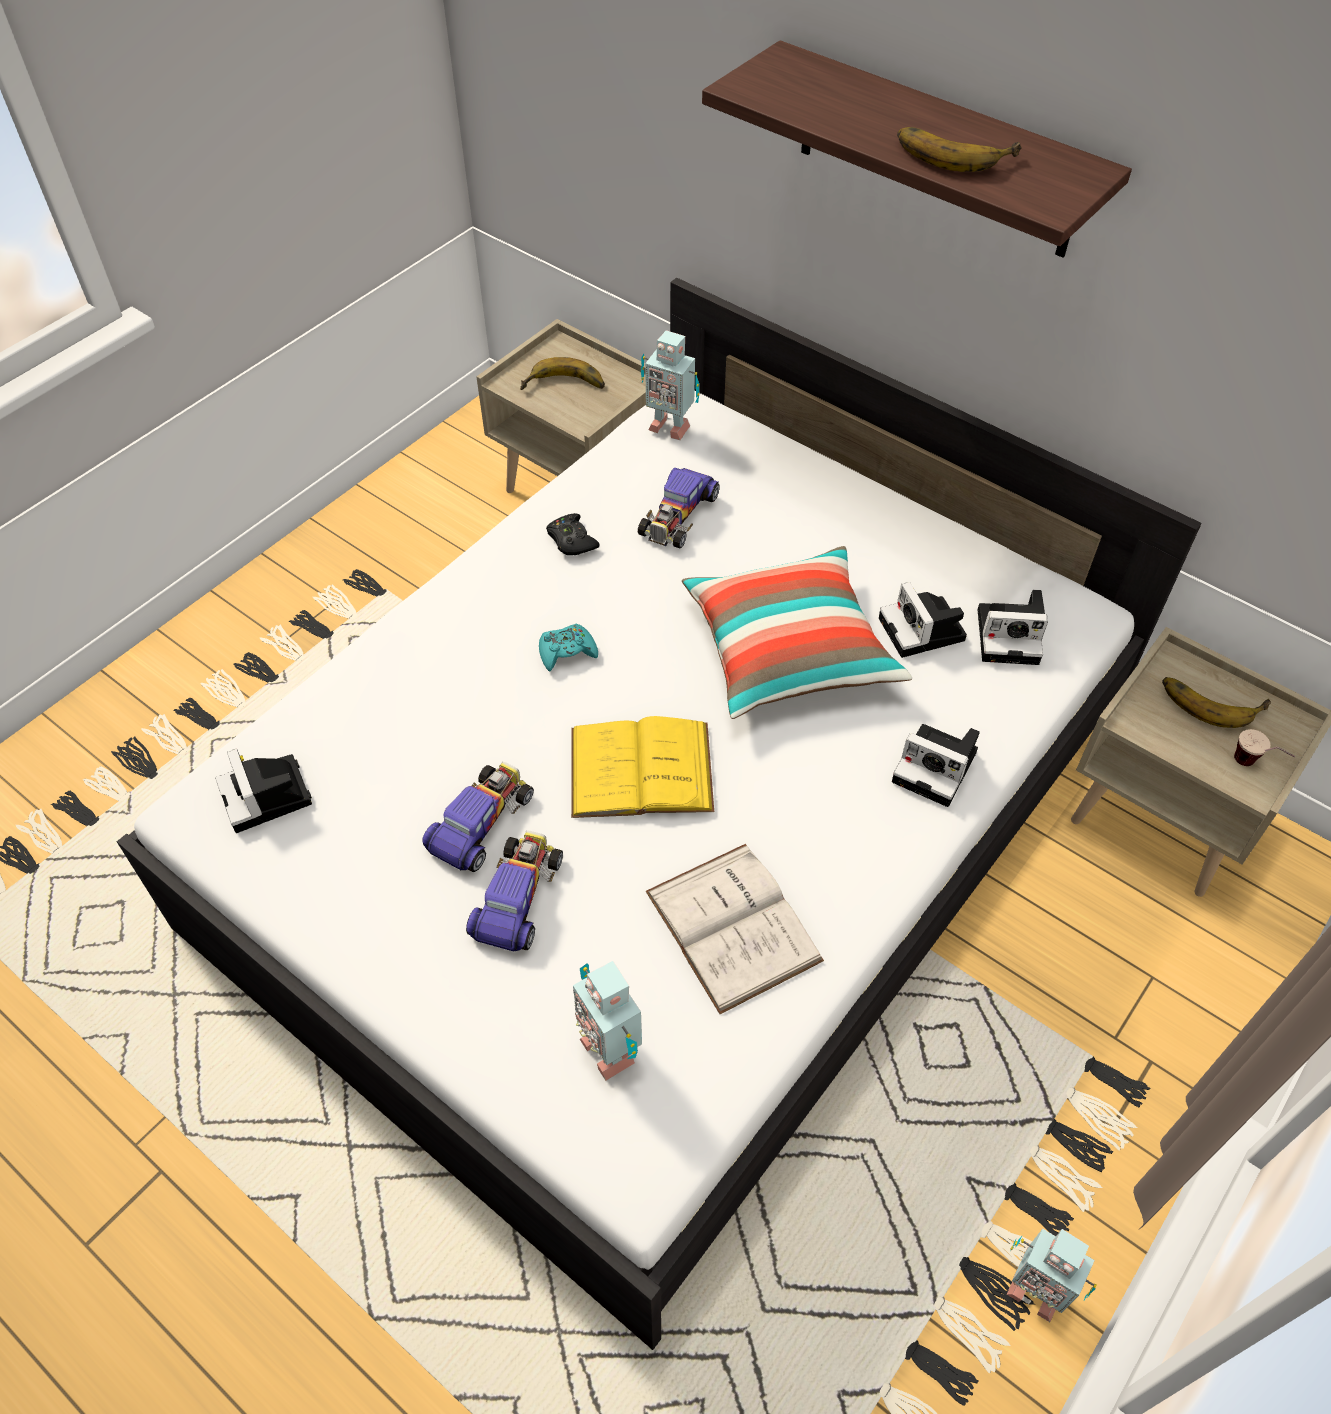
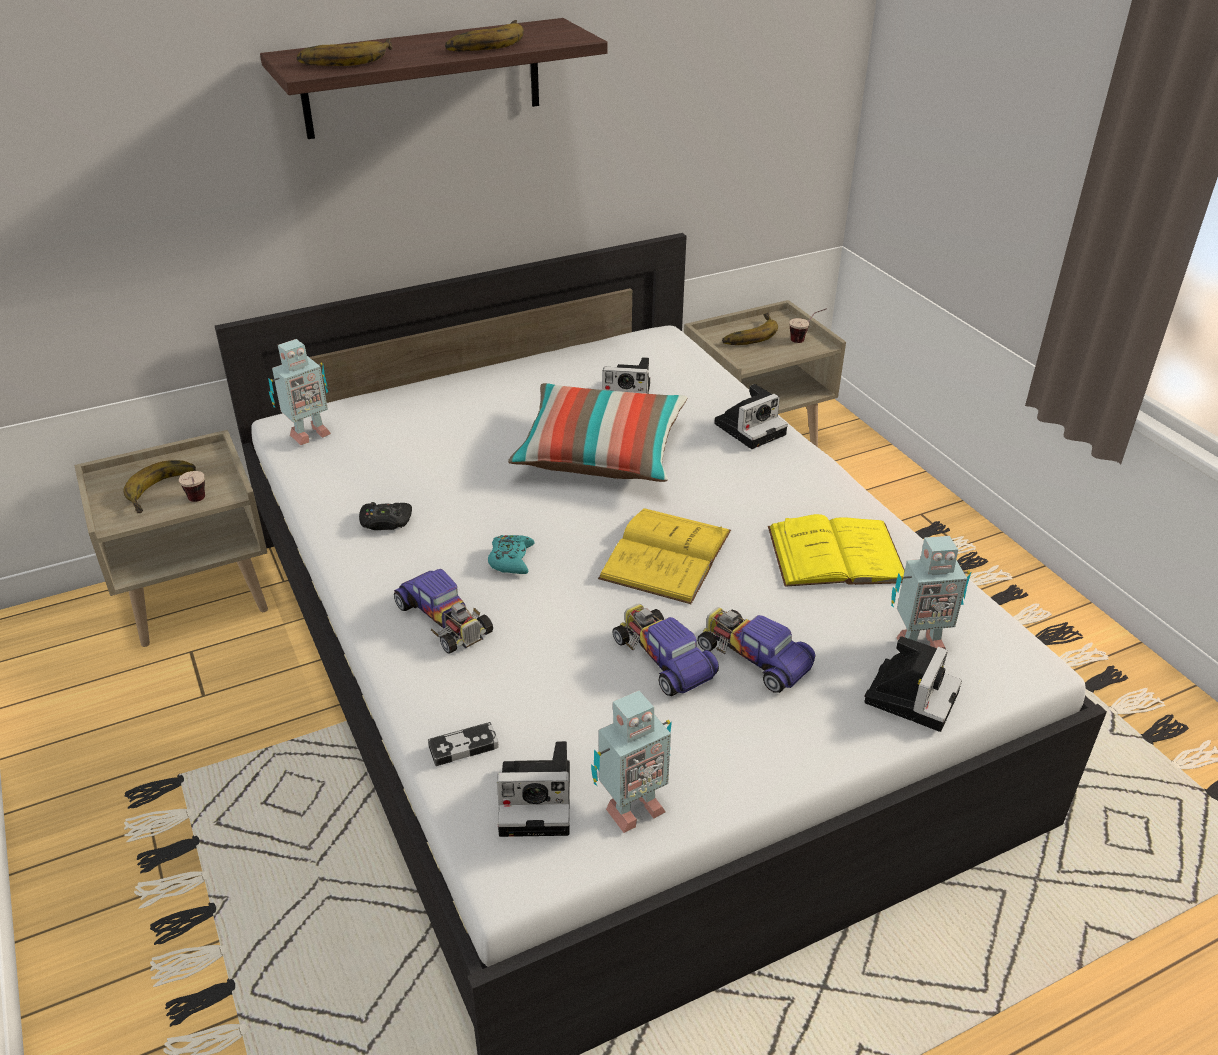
camera: 65 degrees left, 15 degrees down
toy car [638,468,720,548] -> toy car moved to [394,569,493,654]
white book [646,844,824,1014] -> yellow book [768,514,905,587]
camera [978,590,1048,665] -> camera moved to [864,636,962,732]
toy robot [1007,1229,1097,1322] -> toy robot moved to [591,690,672,833]
none -> cup [179,471,205,502]
none -> banana [297,38,393,66]
none -> game controller [428,722,499,766]

